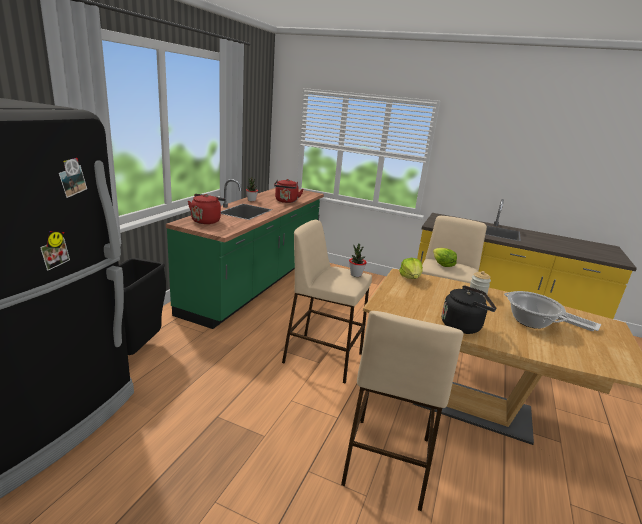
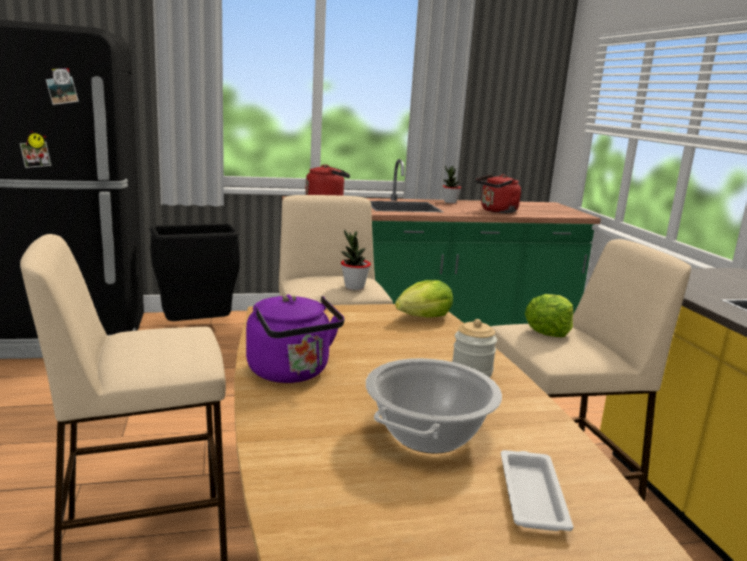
camera: 55 degrees right, 5 degrees down
black kettle [442,285,497,334] -> purple kettle [246,294,344,383]

